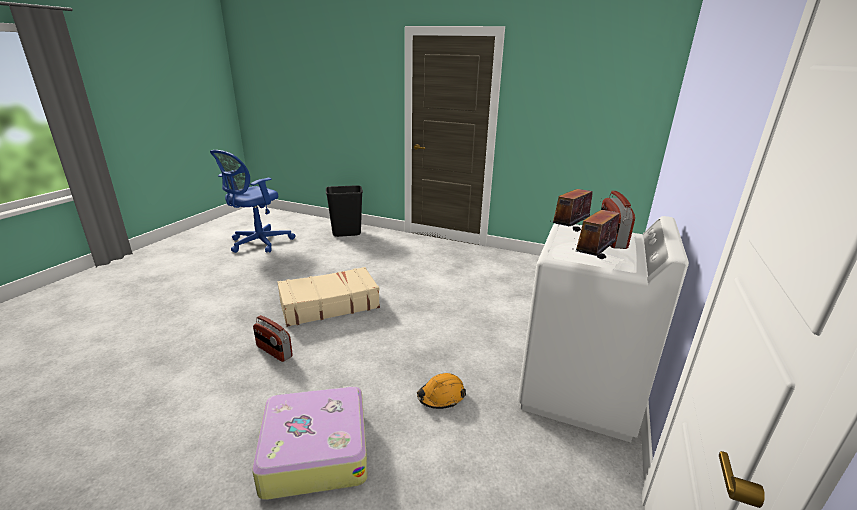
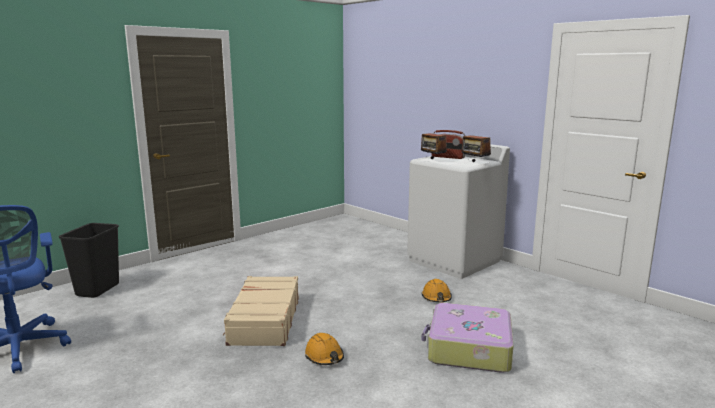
camera: 65 degrees left, 10 degrees down
radio [253,315,293,362] -> orange hard hat [305,333,344,365]

